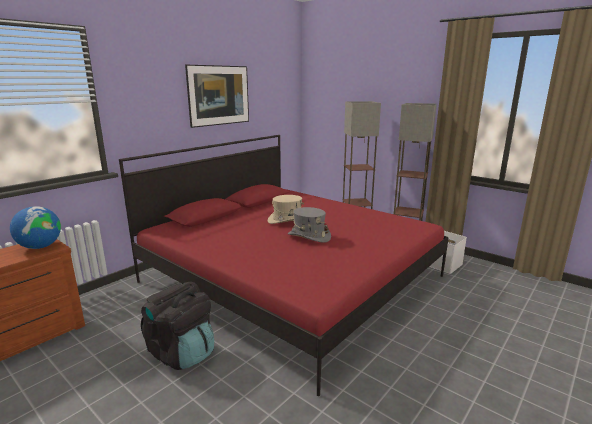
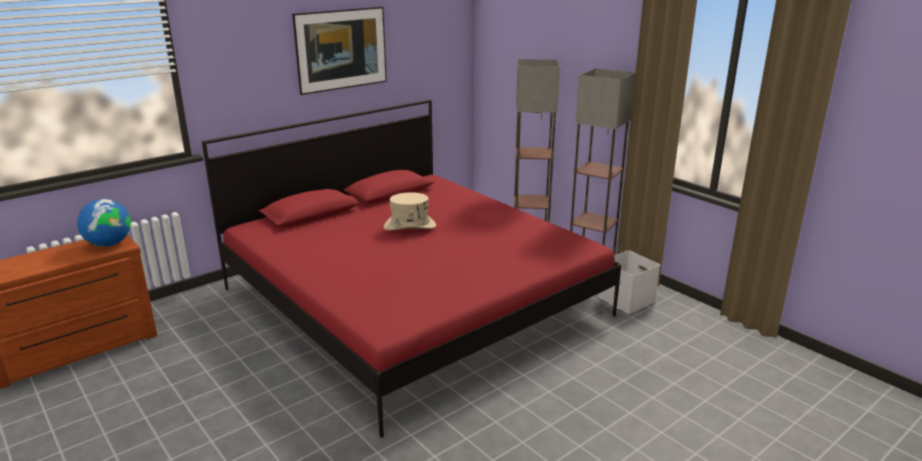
camera: 10 degrees right, 5 degrees up
black backpack [141,282,214,370] -> none
grey hat [288,207,331,243] -> none

